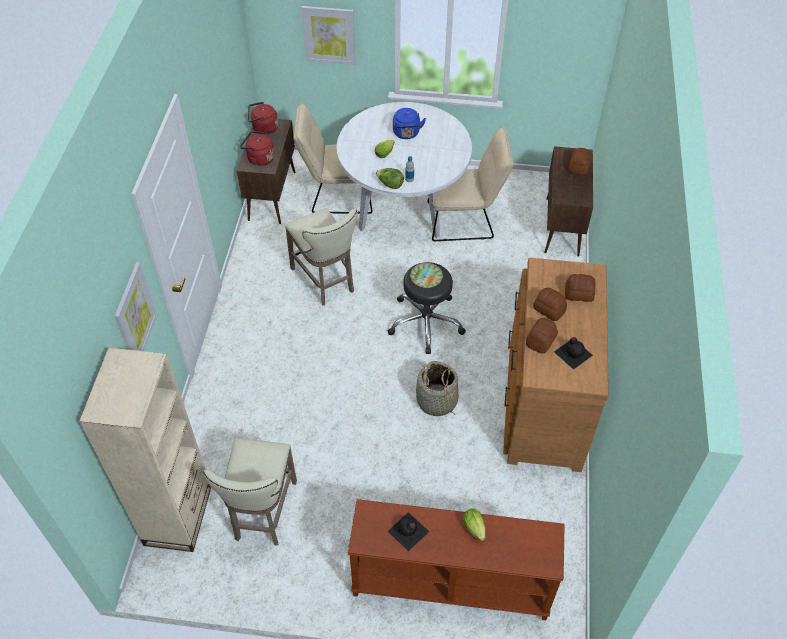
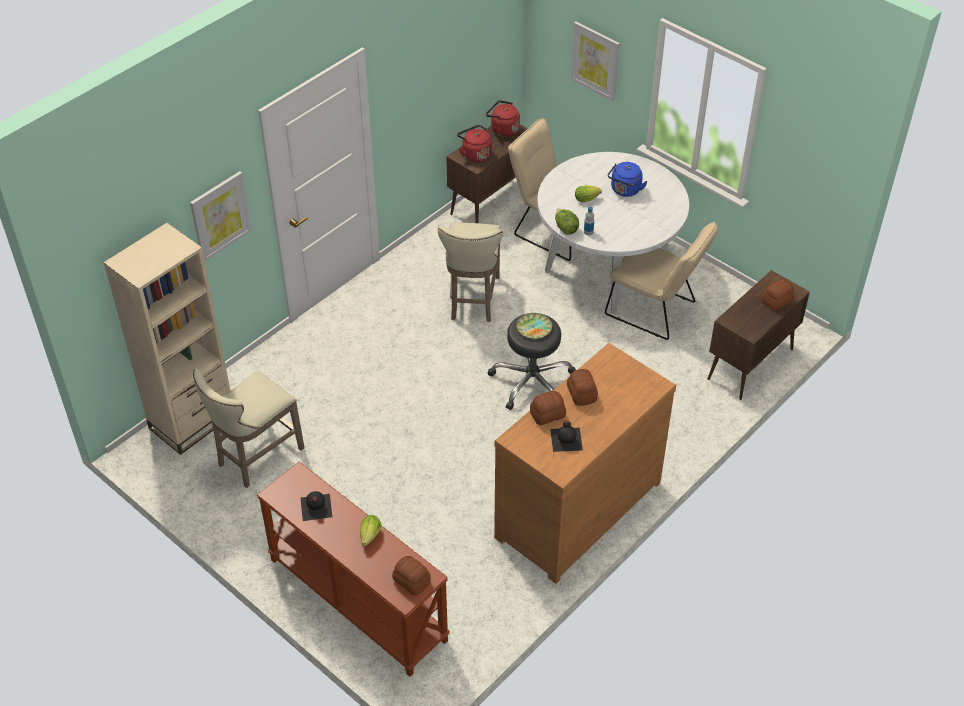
camera: 35 degrees right, 5 degrees down
basket [416,361,458,416] -> none
bread [565,274,596,302] -> bread moved to [392,556,431,595]

